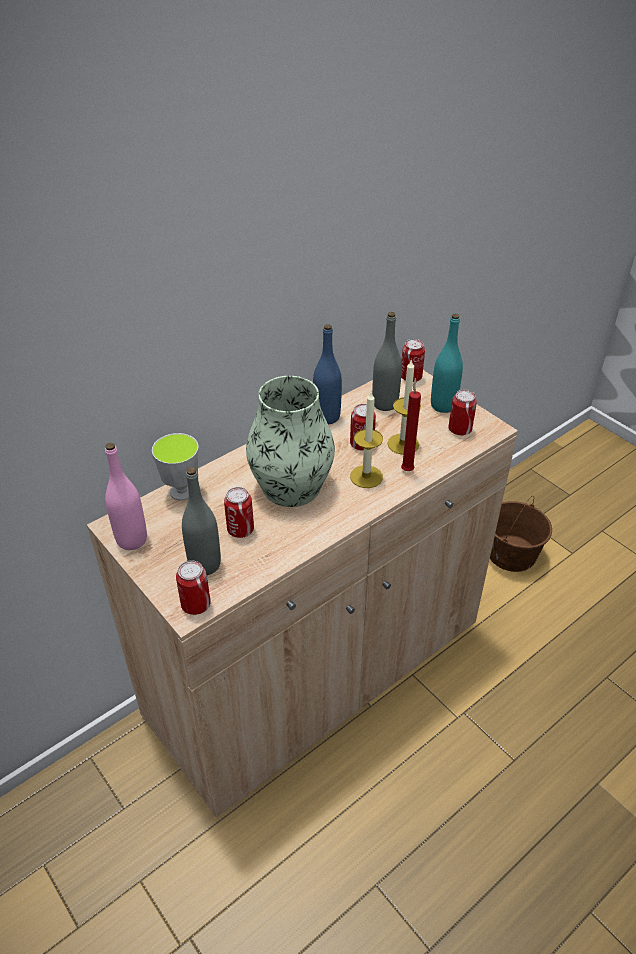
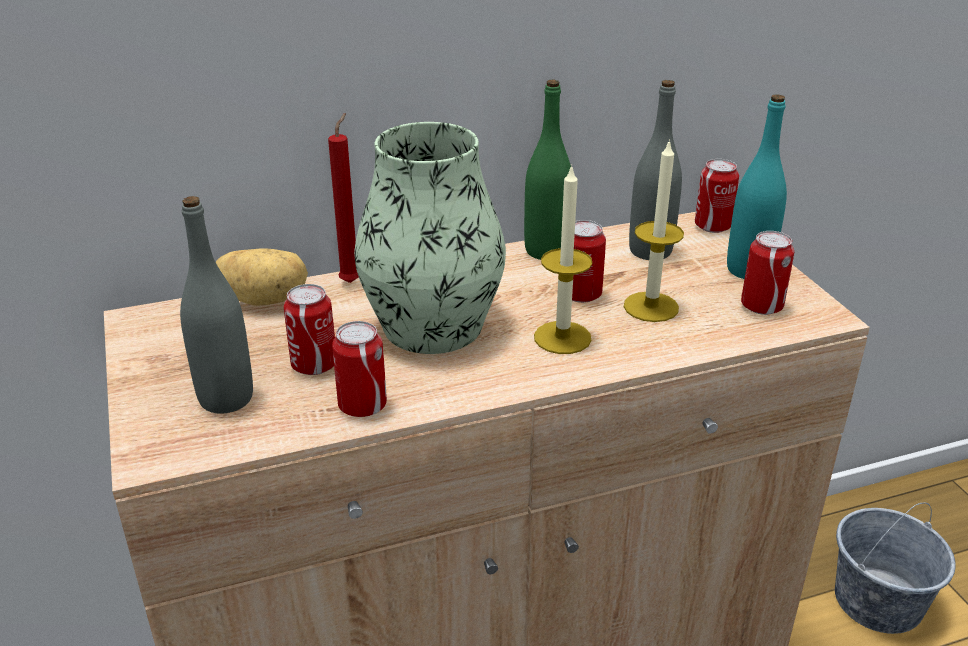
camera: 20 degrees right, 10 degrees down
pink bottle [105,443,147,550] -> none
cup [152,433,199,501] -> potato [216,248,308,306]
can [176,560,211,615] -> can moved to [332,321,387,417]
blue bottle [313,324,342,424] -> green bottle [524,80,571,260]
red candle [401,378,421,471] -> red candle moved to [328,113,359,283]
brown bucket [490,496,552,572] -> grey bucket [835,502,956,634]

